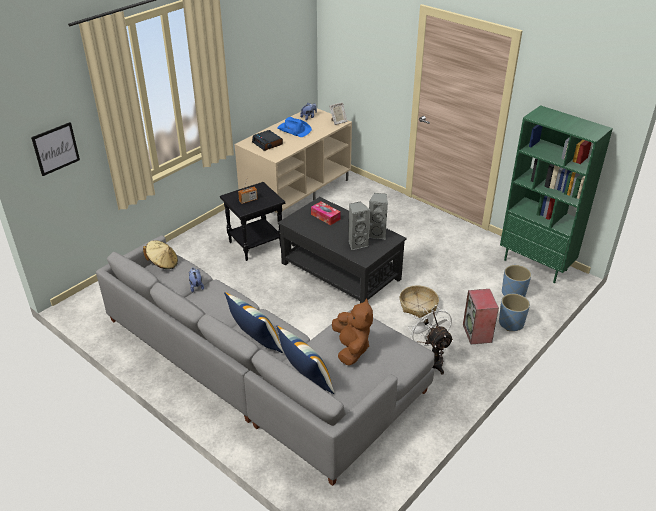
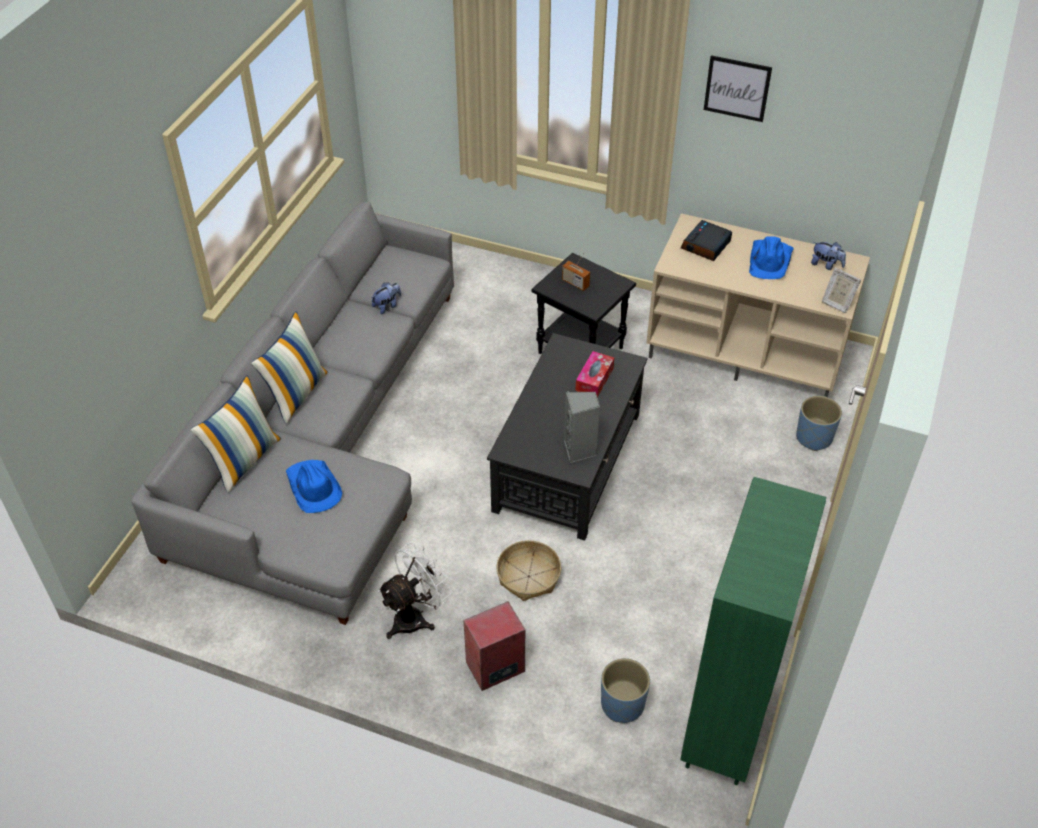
camera: 70 degrees right, 10 degrees up
picture [31,122,80,176] -> picture moved to [704,55,772,122]
beige hat [143,240,178,269] -> none
brown plush toy [332,299,373,366] -> blue hat [286,460,342,513]
grey speaker [348,201,370,250] -> none
blue planter [499,294,530,331] -> blue planter moved to [796,396,842,451]

